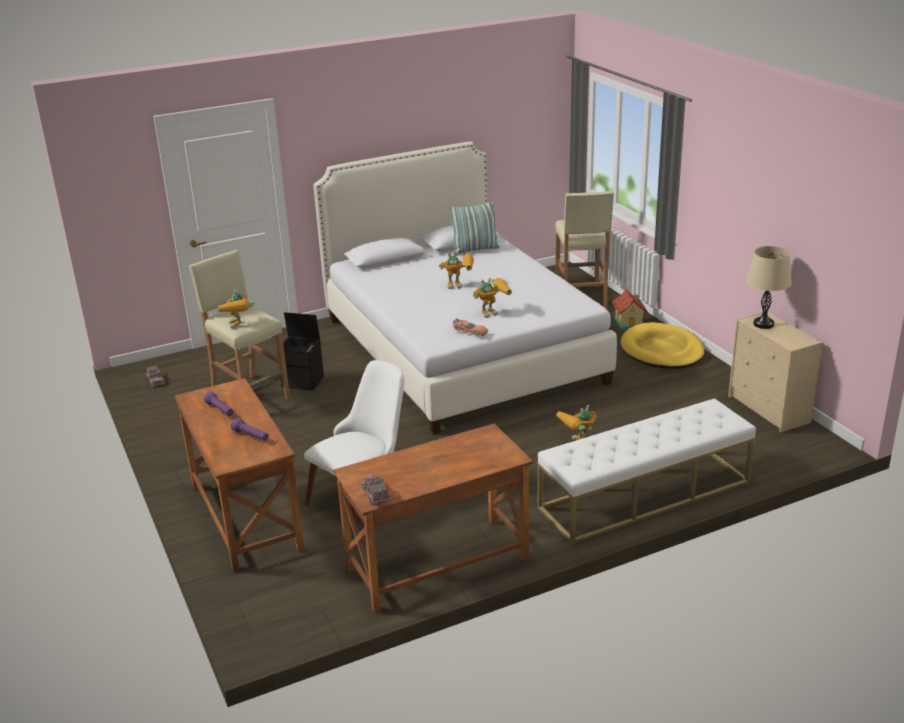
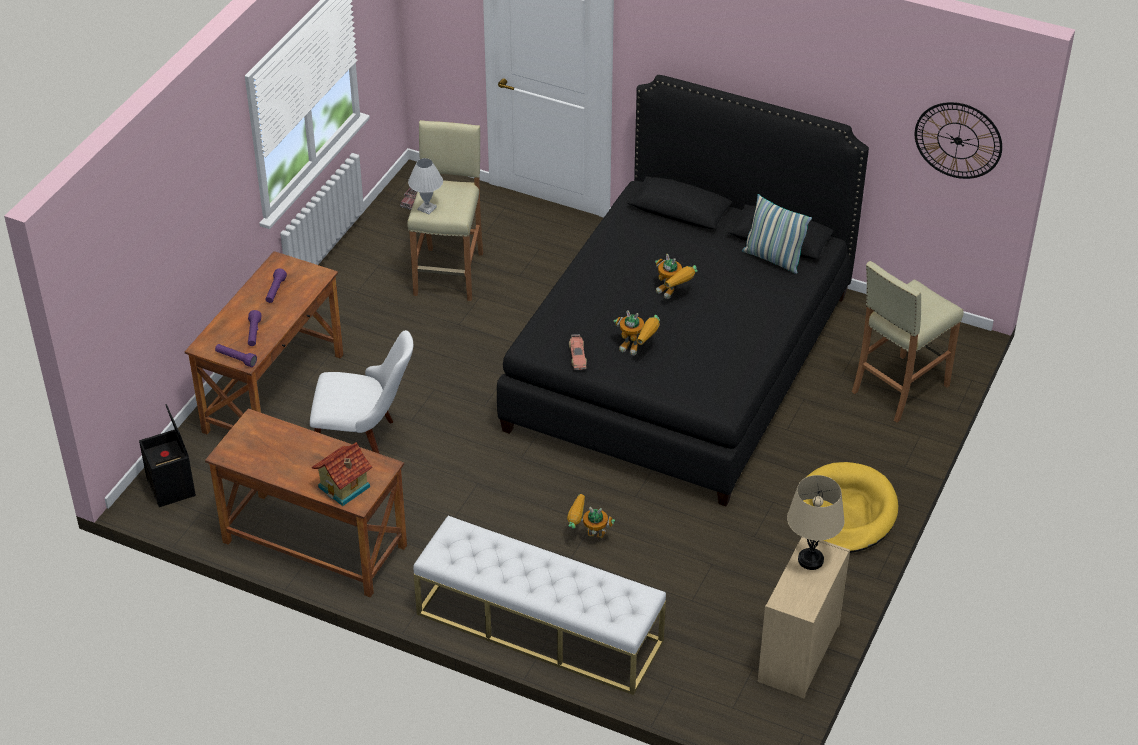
camera: 50 degrees right, 15 degrees up
toy robot [218,288,254,328] -> white table lamp [408,158,443,214]
black storage box [279,312,324,391] -> black storage box moved to [139,404,196,507]
white bed [313,142,617,435] -> black bed [497,75,869,506]
toy truck [361,475,391,504] -> none
toy house [612,288,647,330] -> toy house moved to [312,442,373,506]
none -> purple flashlight [215,344,257,367]
none -> wall clock [915,102,1002,179]

